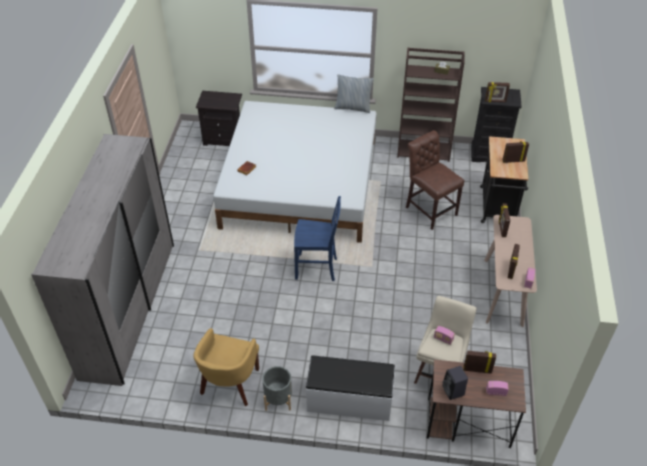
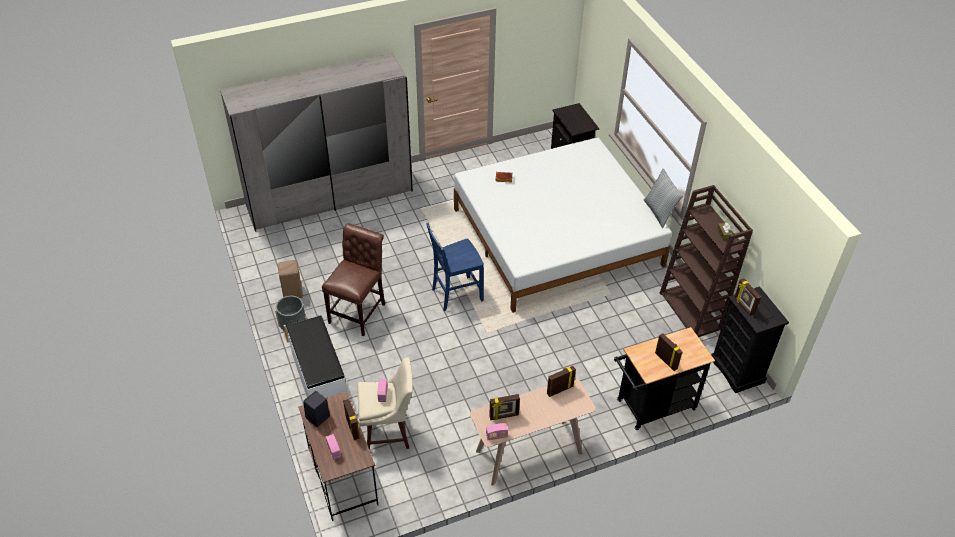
camera: 60 degrees right, 0 degrees up
yellow armchair [193,328,259,406] -> beige stool [278,260,303,298]
blue chair [294,196,341,281] -> blue chair turned 90 degrees clockwise [426,223,484,311]
brown chair [406,130,464,230] -> brown chair moved to [322,223,385,336]

